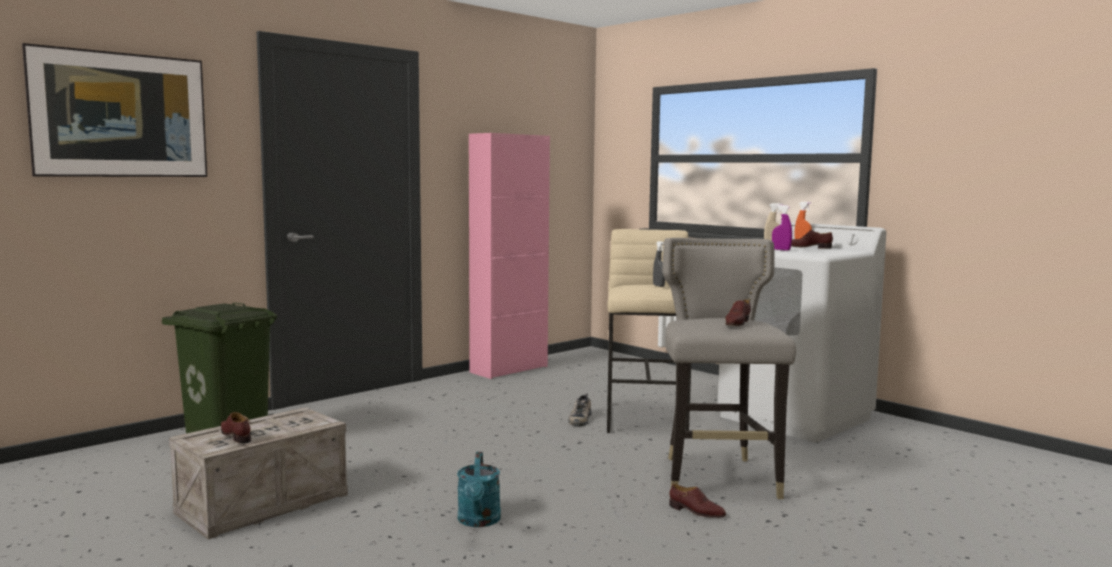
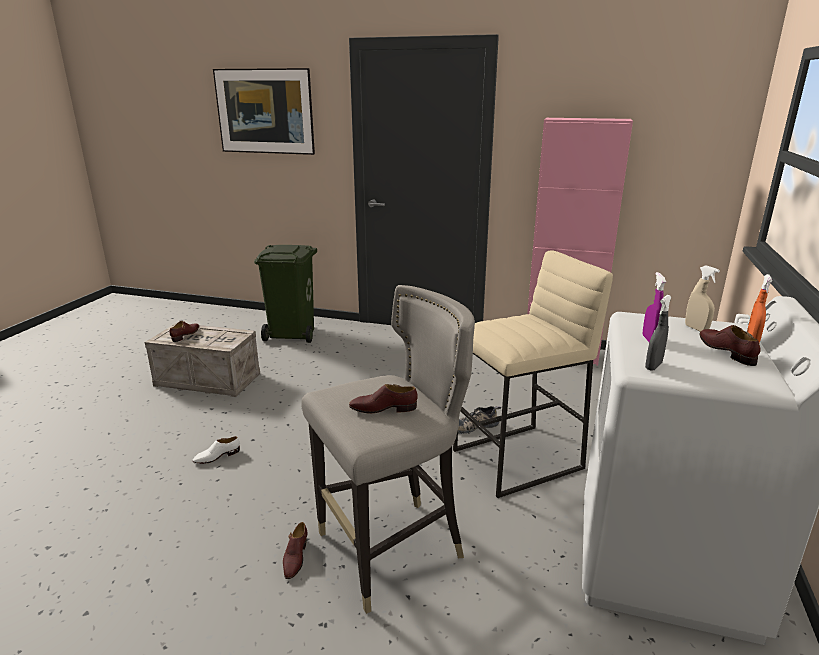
camera: 60 degrees right, 15 degrees up
turquoise watering can [457,452,501,527] -> white shoe [193,436,240,464]
grey spray bottle [653,241,665,287] -> grey spray bottle moved to [645,295,672,371]

